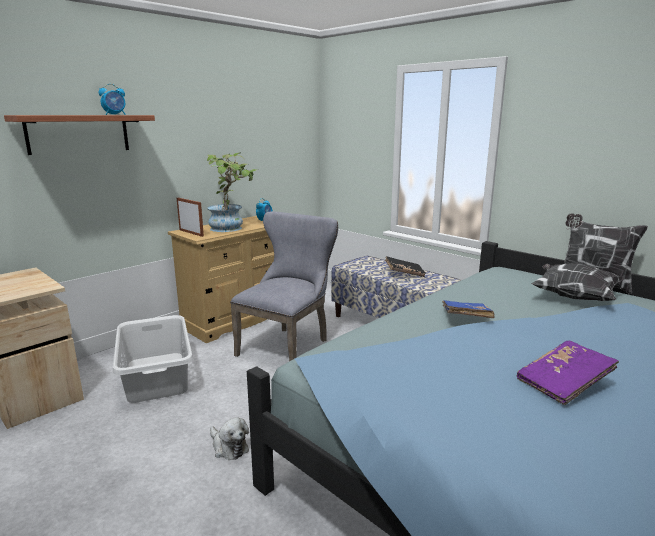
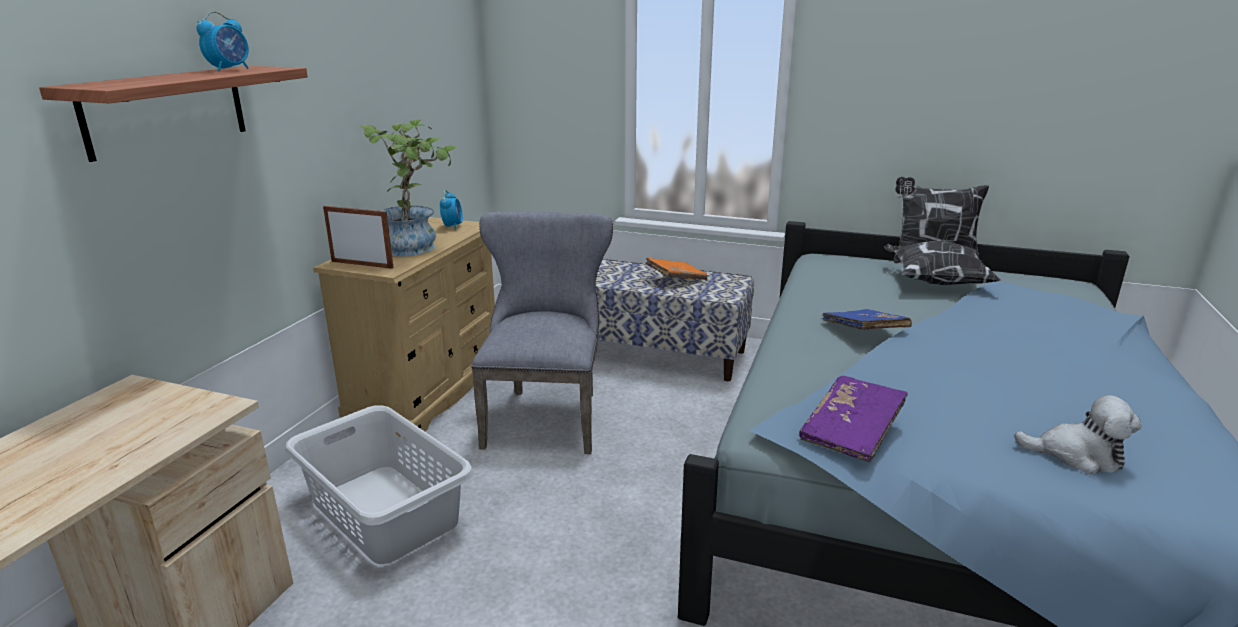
camera: 25 degrees left, 5 degrees up
plush toy [210,417,249,460] -> plush toy moved to [1014,395,1142,475]
black book [385,256,426,277] -> orange book [645,258,707,280]
purple book [516,341,619,405] -> purple book moved to [799,376,908,463]

